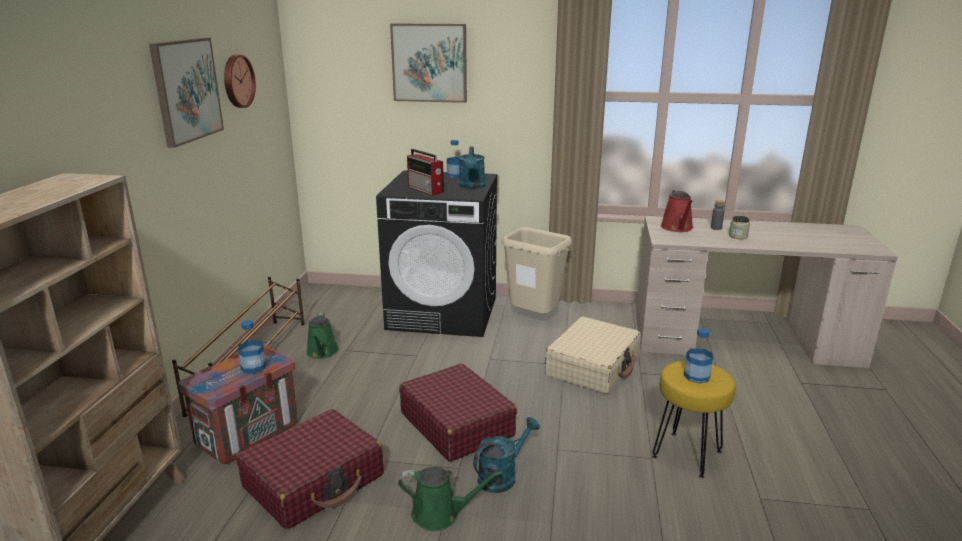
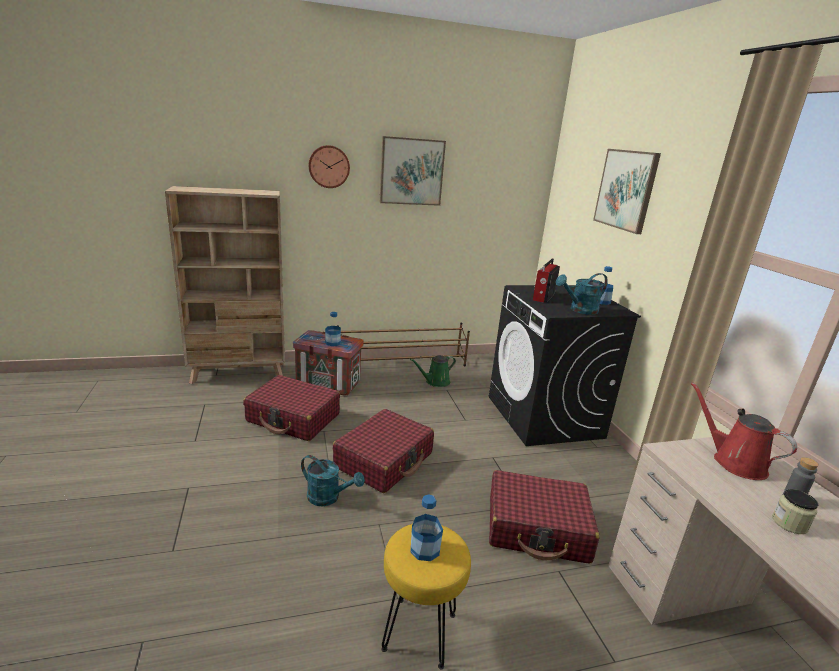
camera: 65 degrees right, 0 degrees up
wall clock [224,54,256,108] -> wall clock moved to [308,145,350,188]
green watering can [398,467,502,531] -> none
beige trash can [501,227,572,314] -> none
beige suitcase [545,317,641,394] -> red suitcase [489,470,600,564]
red watering can [661,190,693,232] -> red watering can turned 75 degrees clockwise [691,382,797,480]

